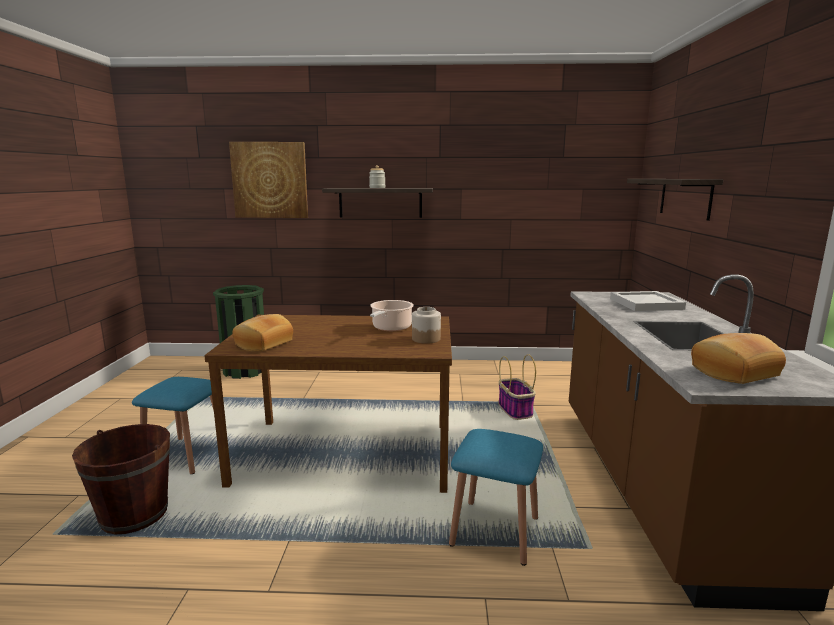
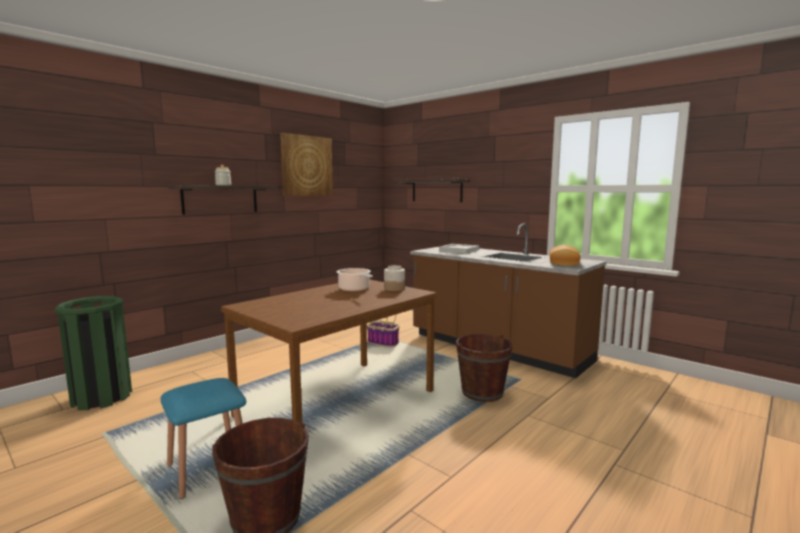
camera: 50 degrees left, 5 degrees down
picture [229,142,308,218] -> picture moved to [280,133,333,196]
bread [232,314,293,351] -> none
blue stool [449,429,543,566] -> brown bucket [456,334,513,402]

